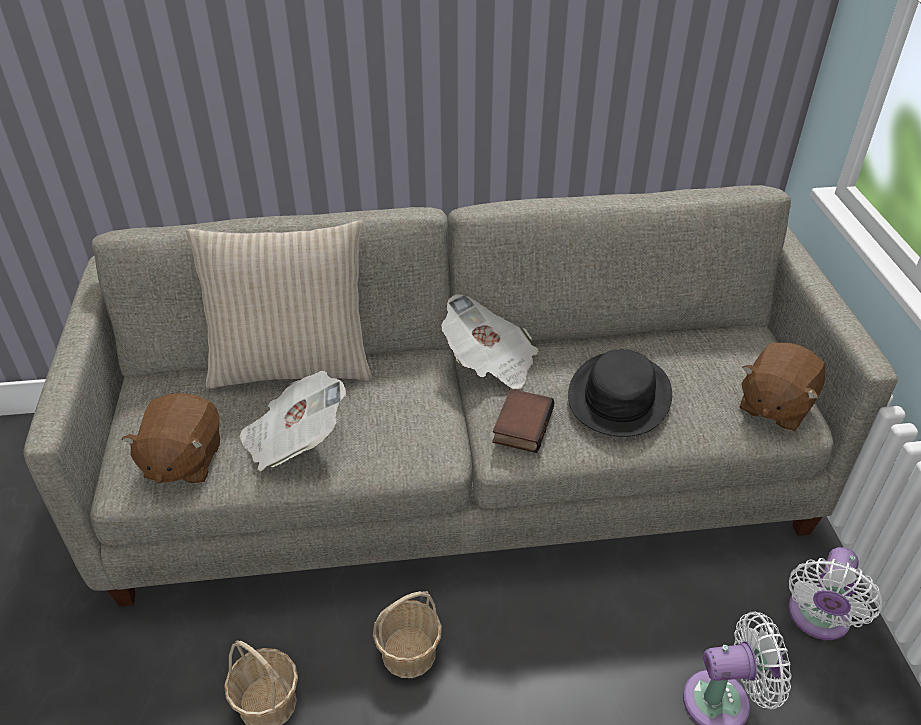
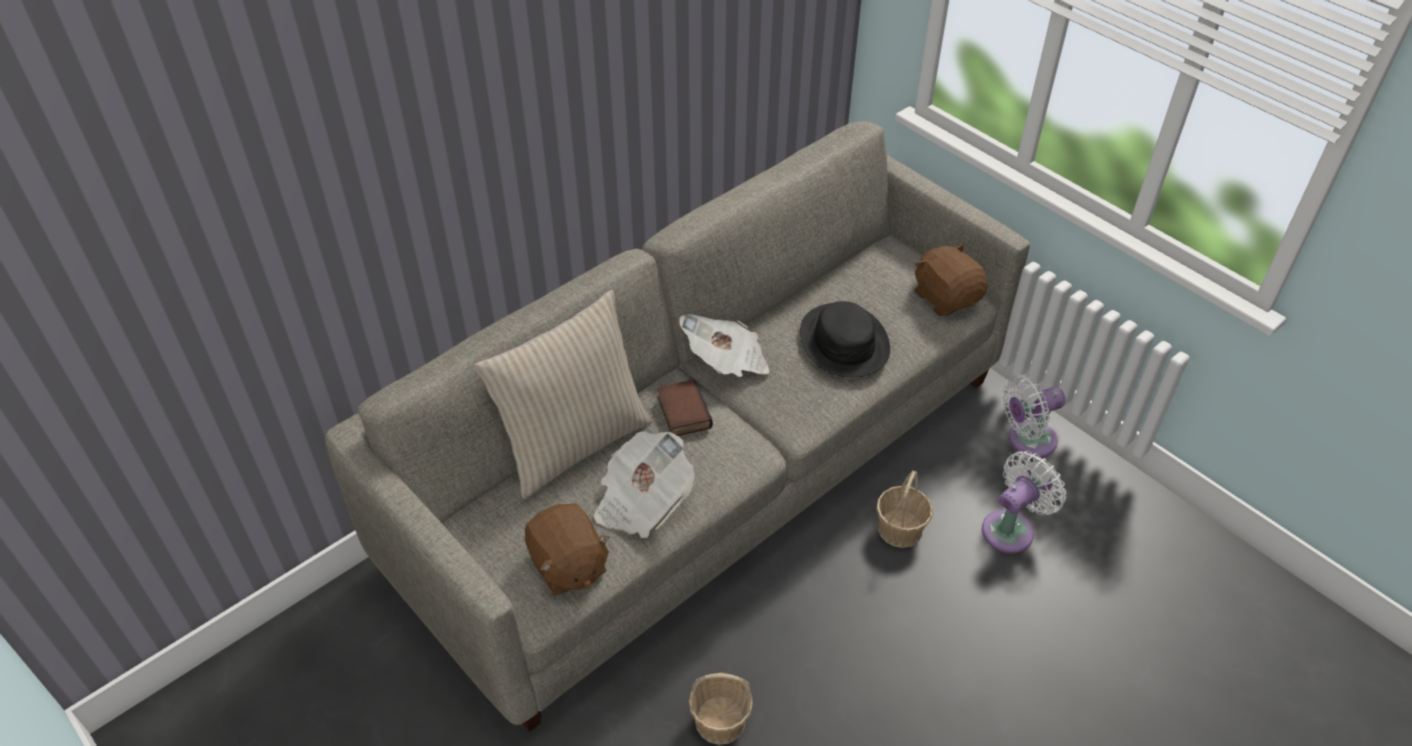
camera: 35 degrees left, 5 degrees up
basket [373,591,442,678] -> basket moved to [876,470,933,548]
book [492,389,554,453] -> book moved to [657,379,713,436]
brown plush toy [740,342,825,431] -> brown plush toy turned 150 degrees clockwise [915,243,988,316]
white fan [788,547,882,640] -> white fan turned 75 degrees clockwise [1002,375,1066,458]

